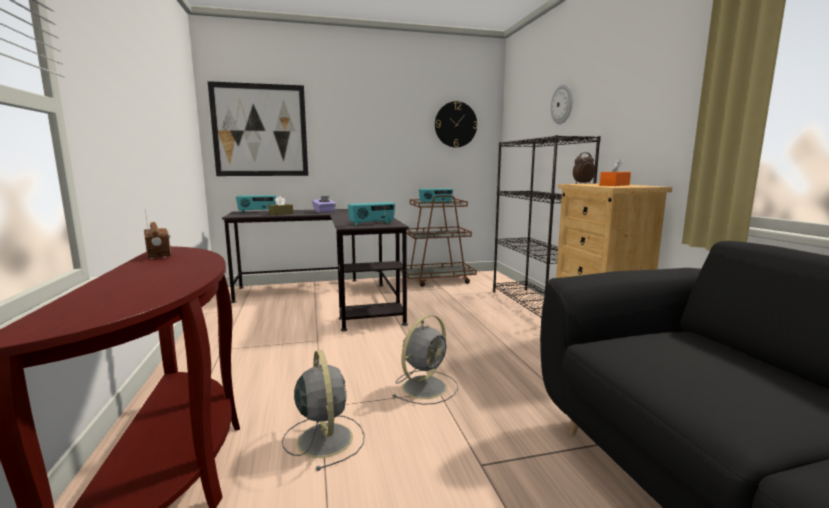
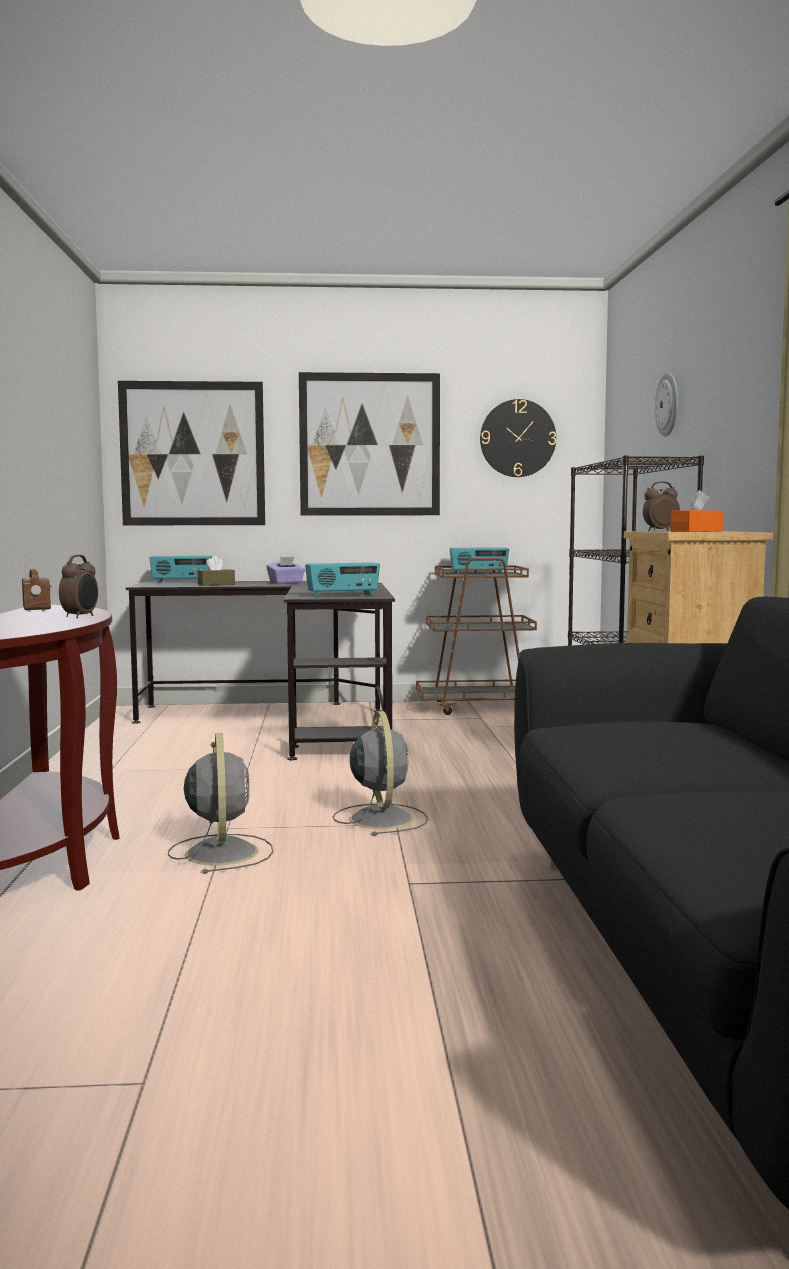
camera: 10 degrees right, 5 degrees down
grey fan [393,315,458,405] -> grey fan turned 60 degrees counterclockwise [333,711,428,836]
none -> alarm clock [59,555,98,618]
none -> picture [299,372,440,516]

